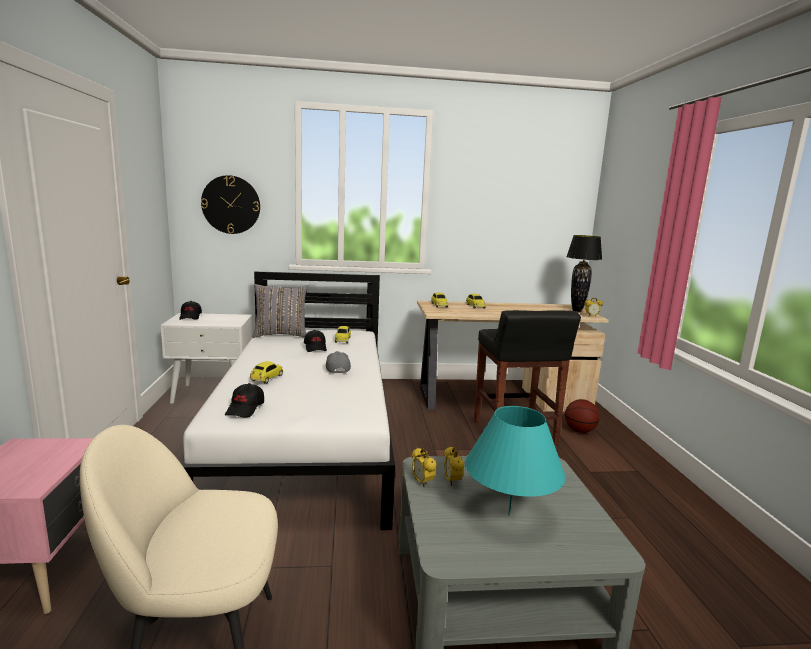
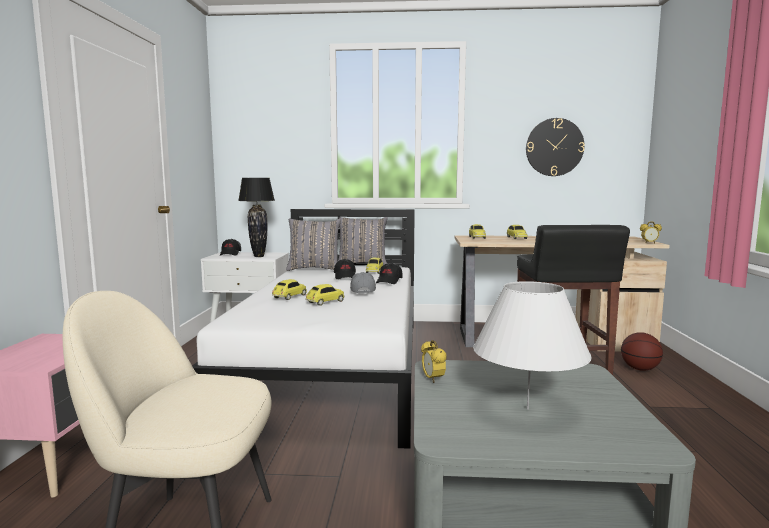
camera: 10 degrees right, 5 degrees down
wall clock [201,175,260,234] -> wall clock moved to [526,118,585,176]
black cap [225,383,264,418] -> black cap moved to [376,263,402,284]
alarm clock [444,446,464,486] -> none
turquoise table lamp [465,406,565,516] -> white table lamp [473,281,592,409]
black table lamp [566,235,602,312] -> black table lamp moved to [238,178,275,257]
none -> toy car [305,284,344,306]
none -> grey pillow [338,217,387,265]

